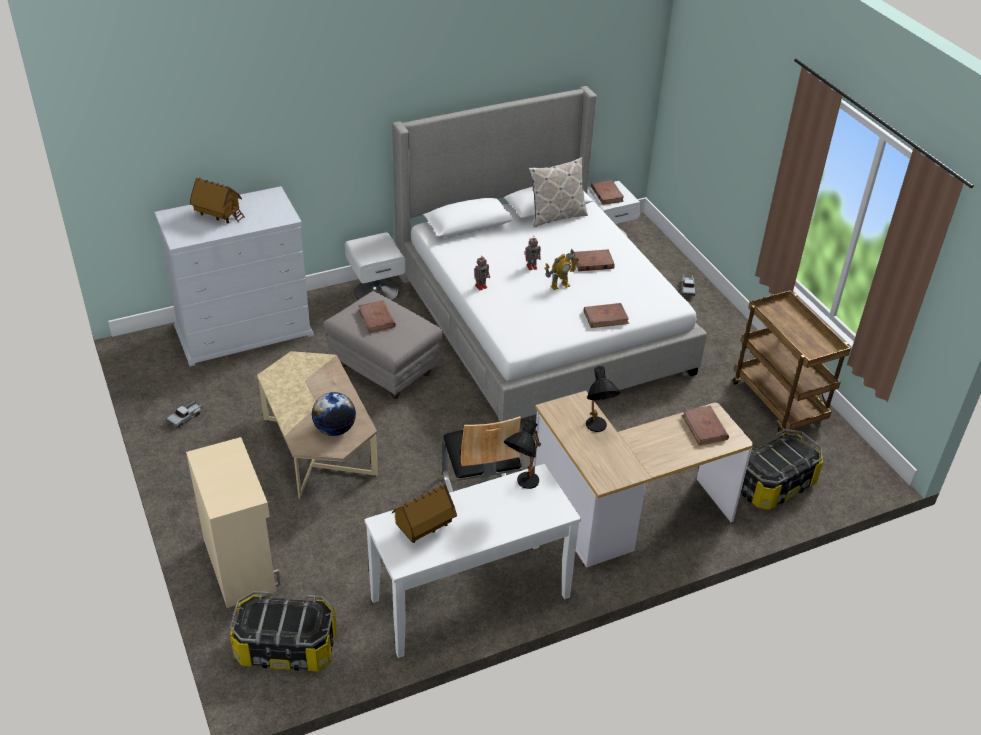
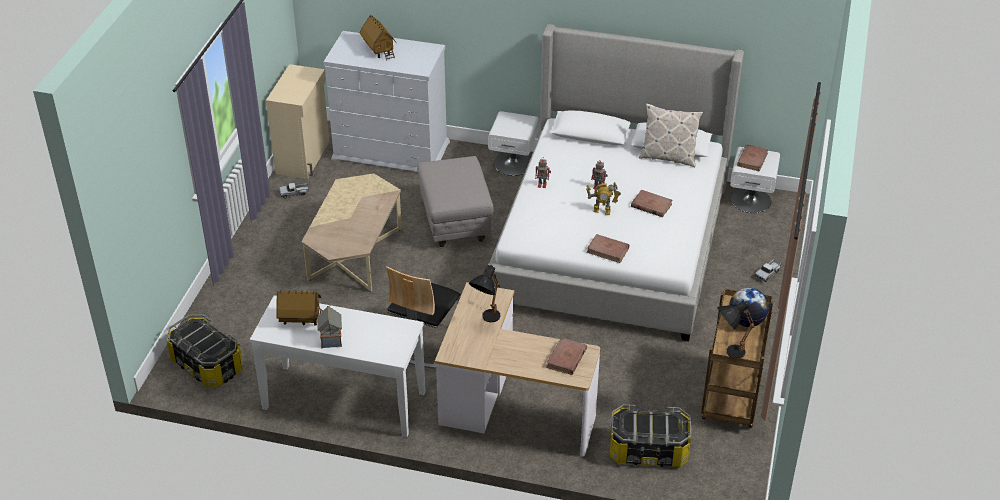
camera: 40 degrees right, 0 degrees up
beige cabinet [186,437,281,608] -> beige cabinet moved to [266,64,329,179]
globe [312,392,356,436] -> globe moved to [729,288,769,327]
brown book [358,300,396,333] -> none
black table lamp [504,420,541,489] -> black table lamp moved to [717,300,755,358]
none -> toy house [317,305,342,349]

